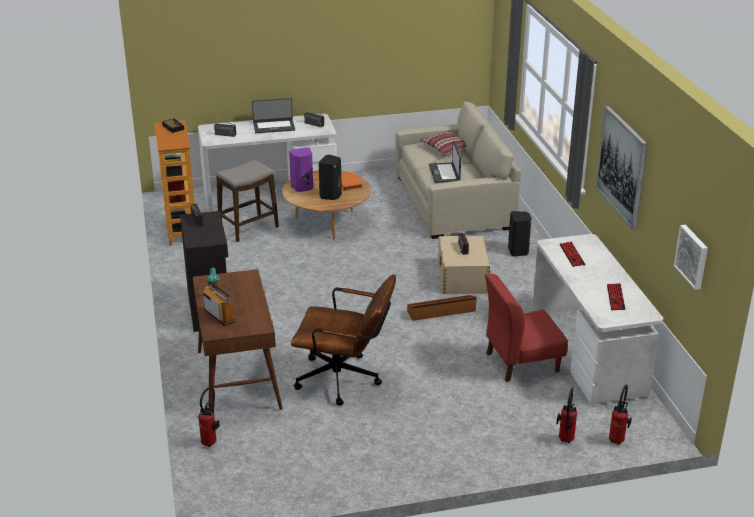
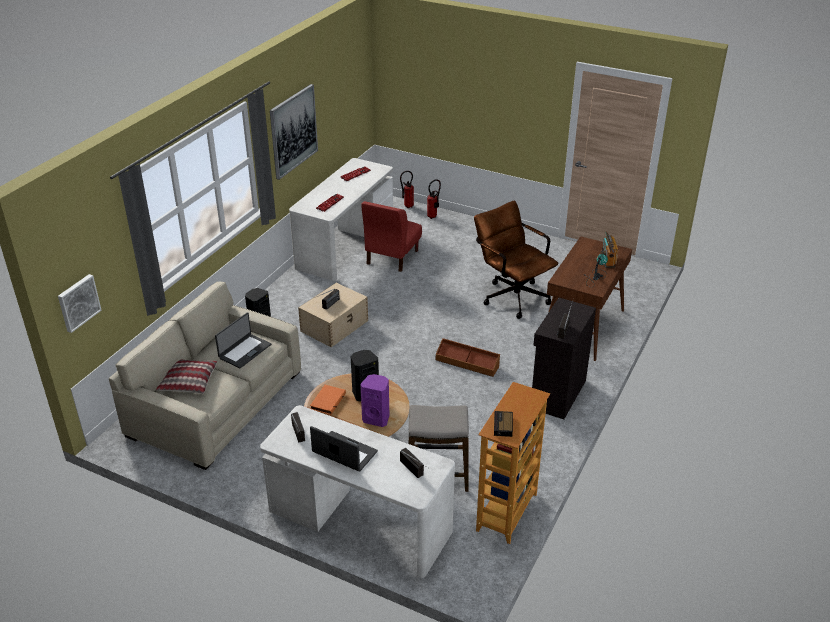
camera: 140 degrees left, 5 degrees up
fire extinguisher [198,387,220,447] -> none
brown storage box [407,295,477,321] -> brown storage box moved to [436,338,500,377]
red chair [485,274,568,382] -> red chair turned 90 degrees clockwise [361,201,422,272]
picture [674,225,708,290] -> picture moved to [58,274,102,333]

